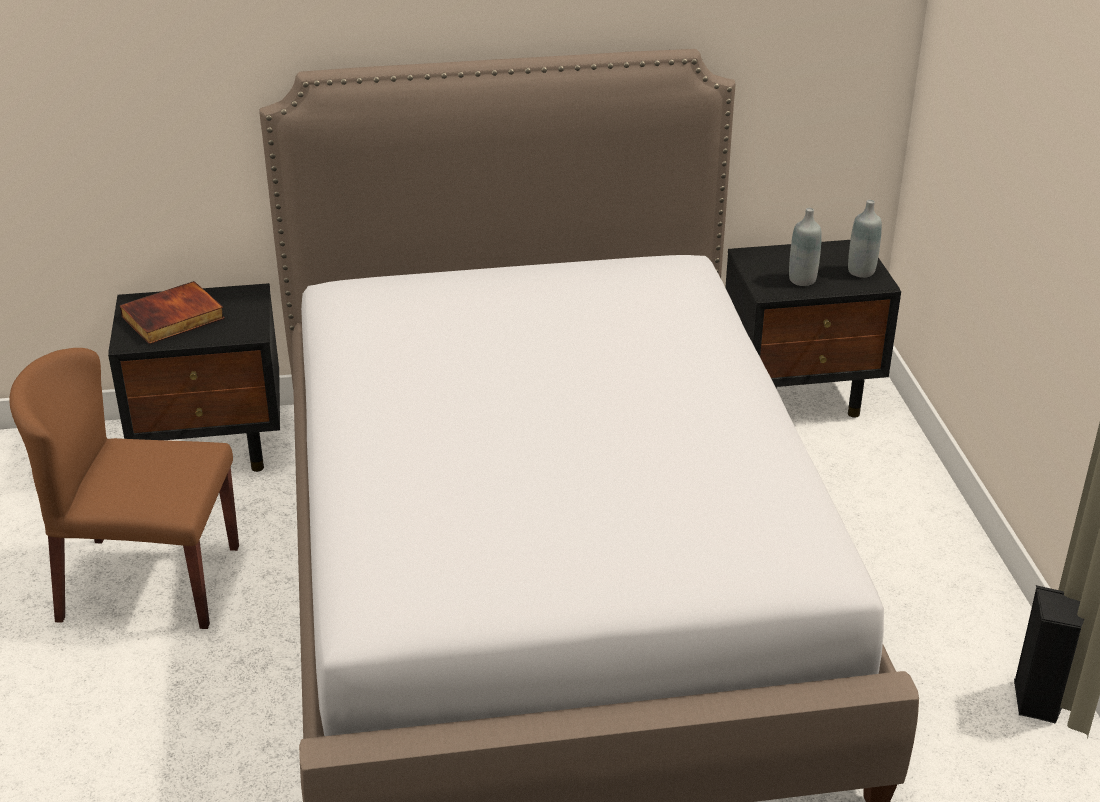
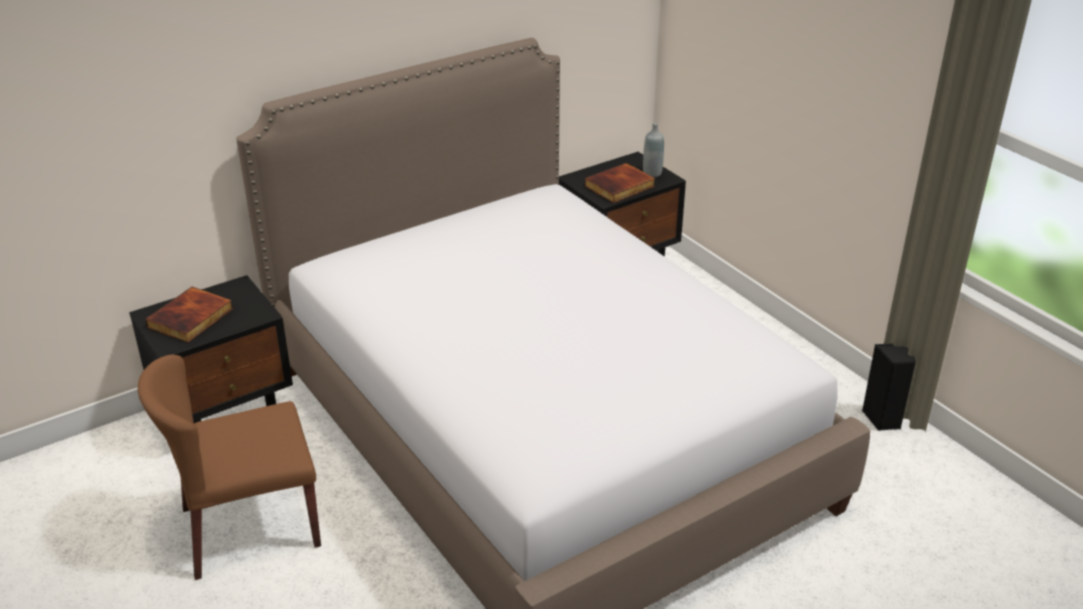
camera: 25 degrees left, 0 degrees up
grey bottle [789,208,822,286] -> book [585,163,655,203]

